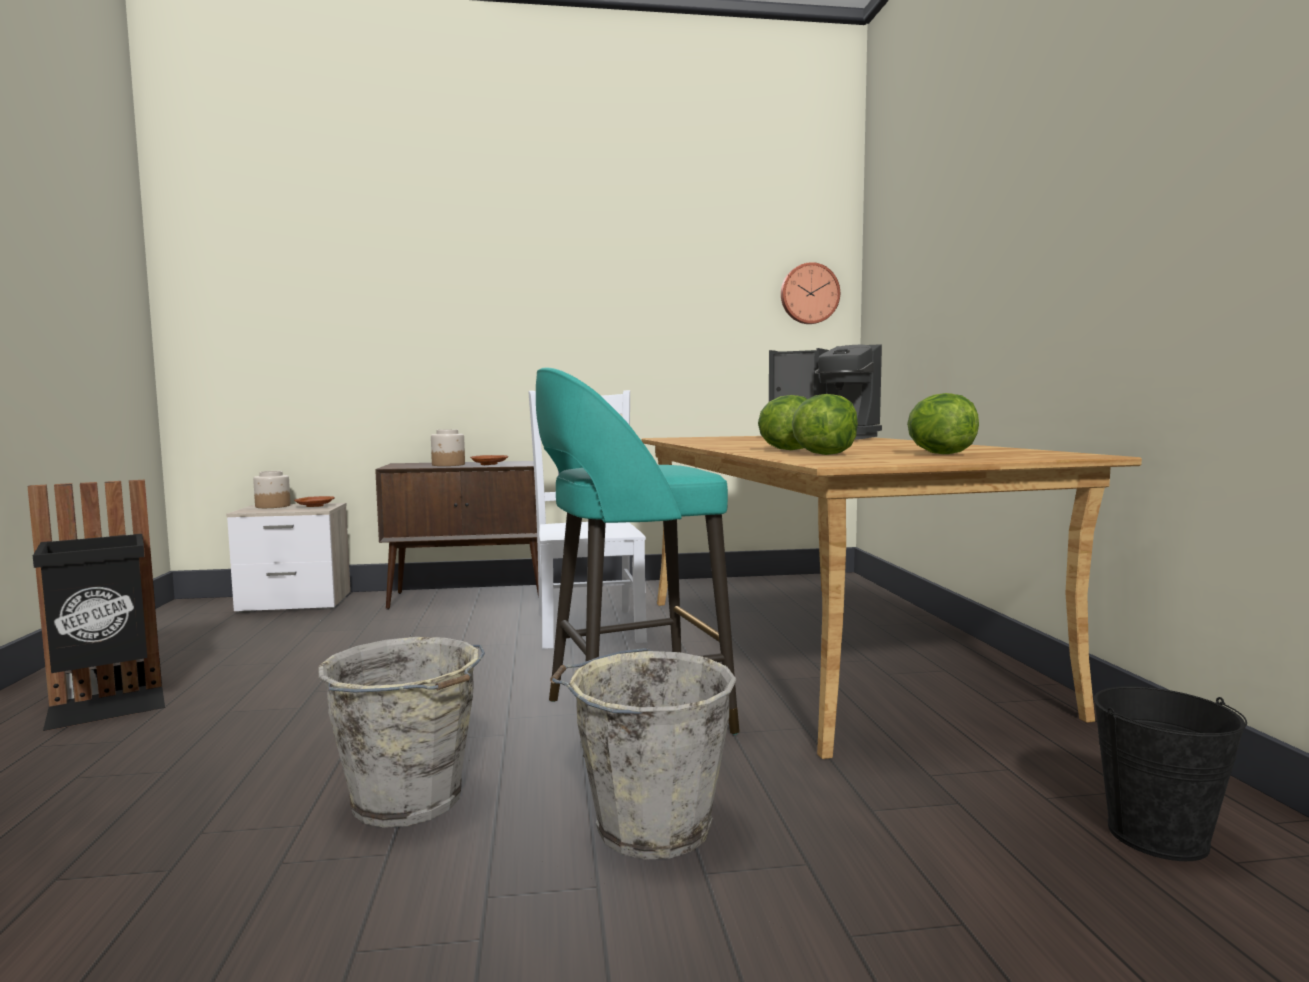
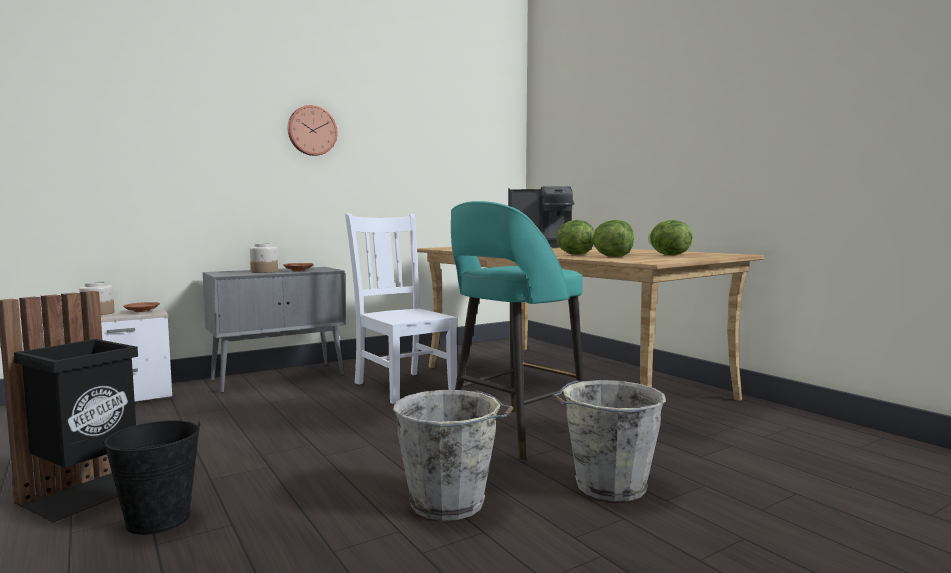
camera: 25 degrees left, 0 degrees up
brown cabinet [375,461,539,610] -> grey cabinet [203,267,346,393]
wall clock [781,262,840,324] -> wall clock moved to [288,105,337,156]
black bucket [1094,686,1247,861] -> black bucket moved to [102,420,201,535]

